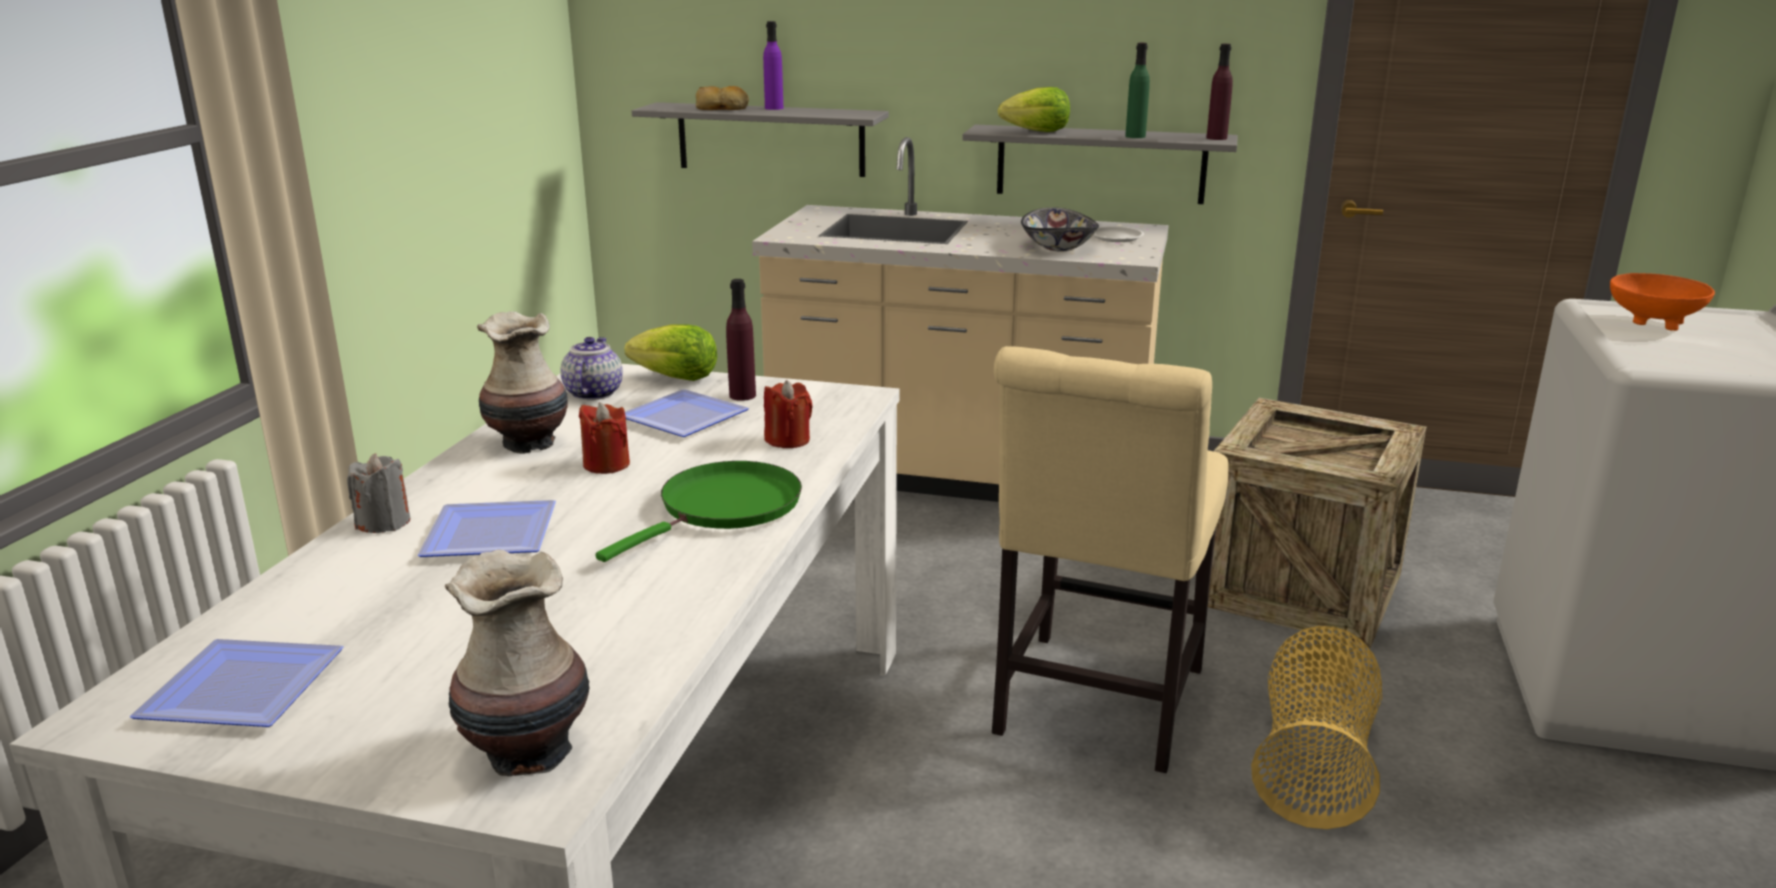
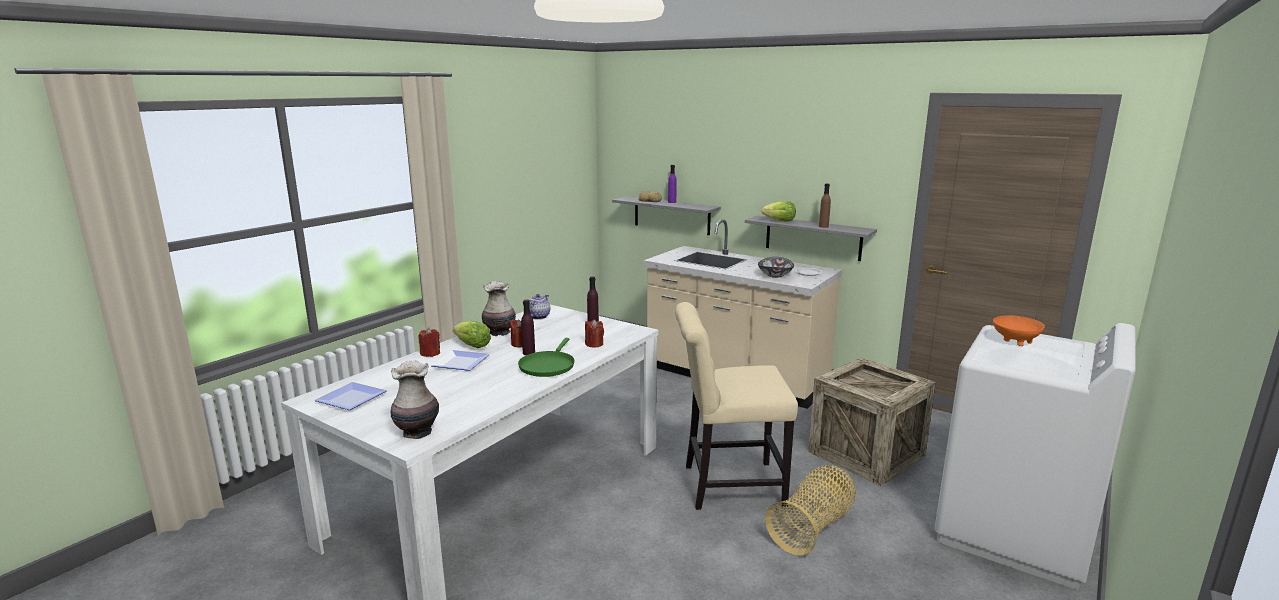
camera: 20 degrees right, 5 degrees down
grey candle [347,453,410,533] -> red candle [418,328,440,357]
green frying pan [596,461,802,562] -> green frying pan turned 135 degrees clockwise [518,338,575,377]
lettuce [624,324,717,381] -> lettuce moved to [453,321,491,348]
plate [625,389,749,437] -> none
beige chair [992,346,1228,773] -> beige chair turned 45 degrees clockwise [675,302,798,510]
green bottle [1125,43,1150,138] -> brown bottle [819,183,831,228]
purple bottle [1206,44,1233,140] -> purple bottle moved to [521,300,535,355]

